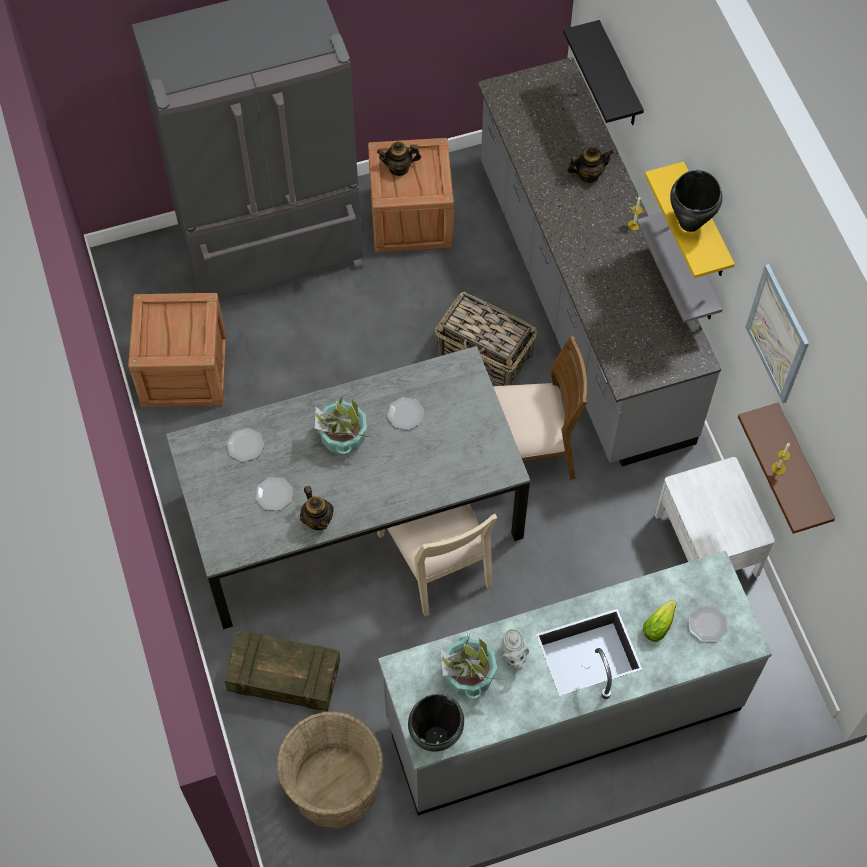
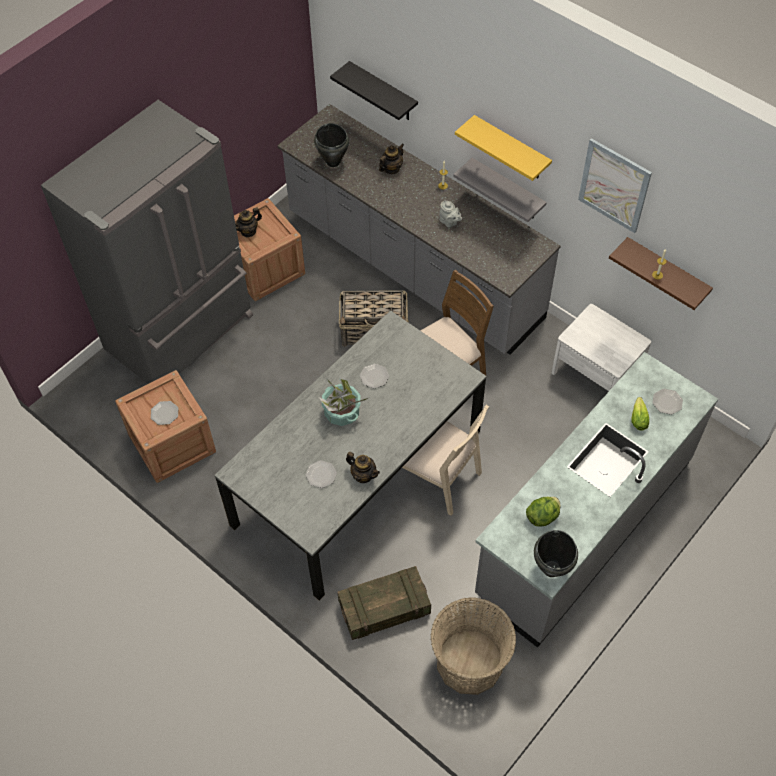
camera: 30 degrees left, 5 degrees down
plate [226,428,264,462] -> plate moved to [151,401,178,425]
potted plant [441,628,508,699] -> lettuce [526,497,560,526]
grey teapot [501,629,529,670] -> grey teapot moved to [439,200,462,227]
black cooking pot [670,170,723,232] -> black cooking pot moved to [314,123,349,167]

